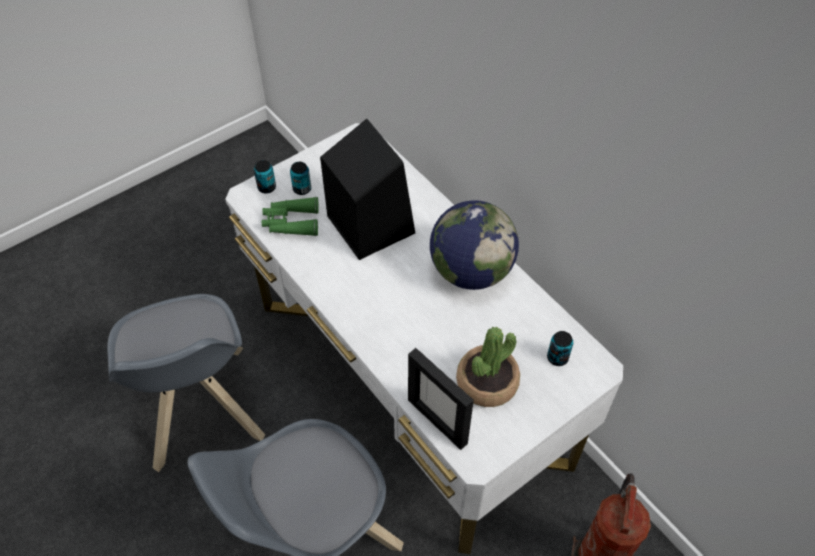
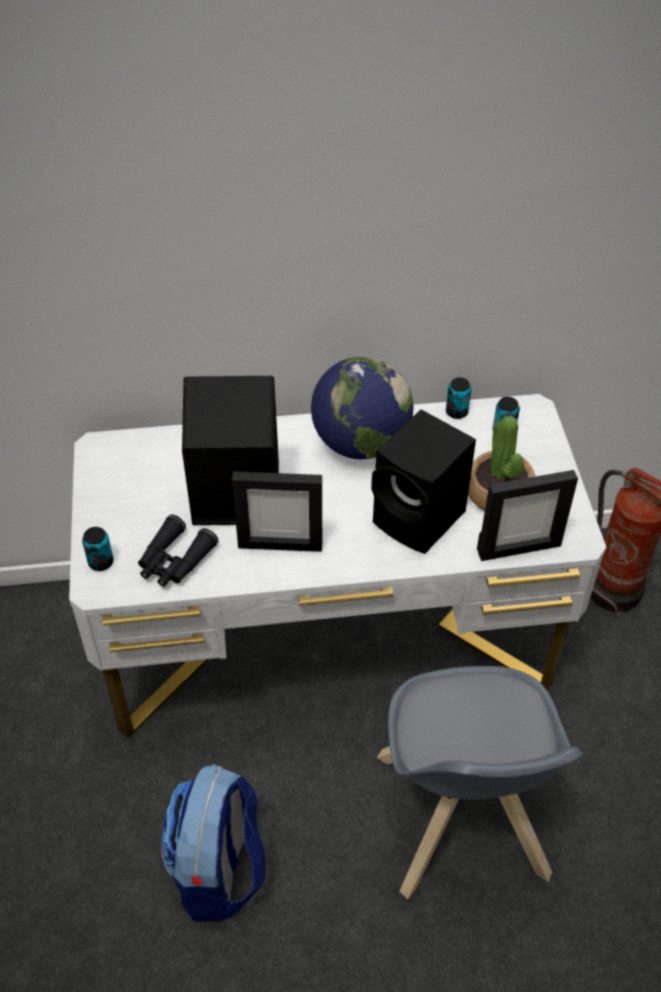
camera: 60 degrees left, 5 degrees down
grey chair [107,294,265,472] -> backpack [160,764,265,922]
green binoculars [262,197,319,236] -> black binoculars [138,515,218,587]
can [290,162,311,195] -> can moved to [446,377,471,419]
none -> picture frame [232,471,322,552]
none -> black speaker [371,409,476,554]

